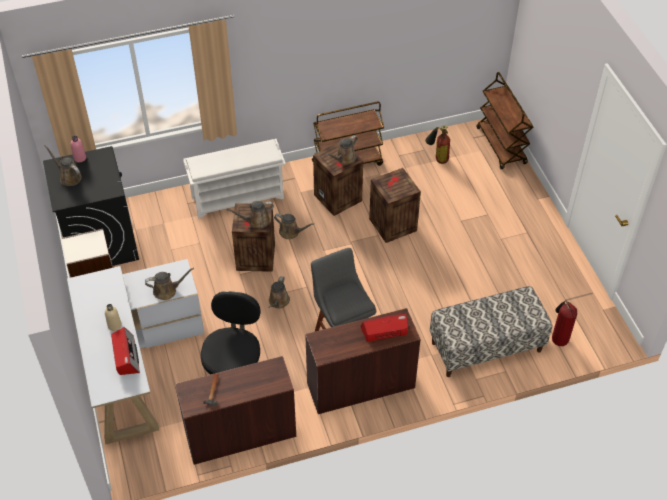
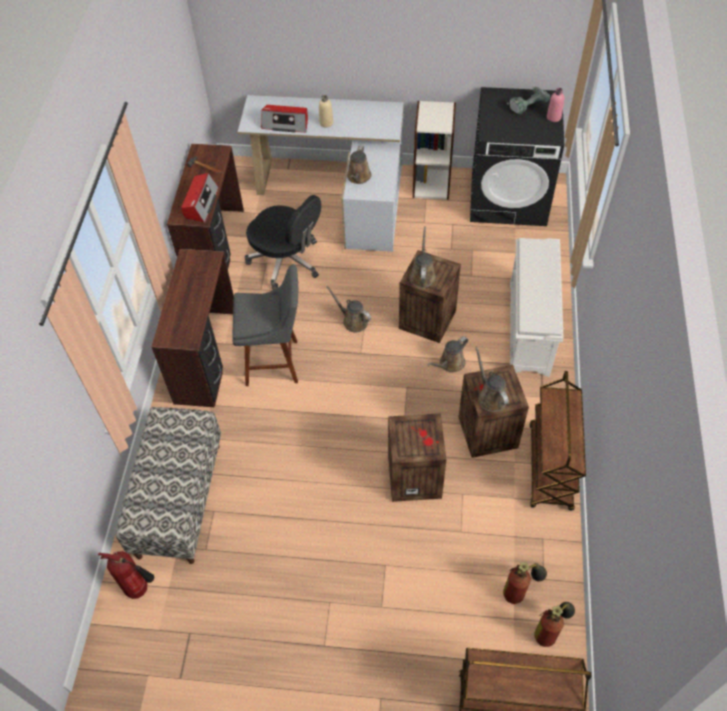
camera: 115 degrees right, 5 degrees up
brown watering can [44,145,82,186] -> power drill [507,86,550,114]
radio [360,314,408,342] -> radio moved to [181,173,219,223]
none -> fire extinguisher [535,602,575,647]

